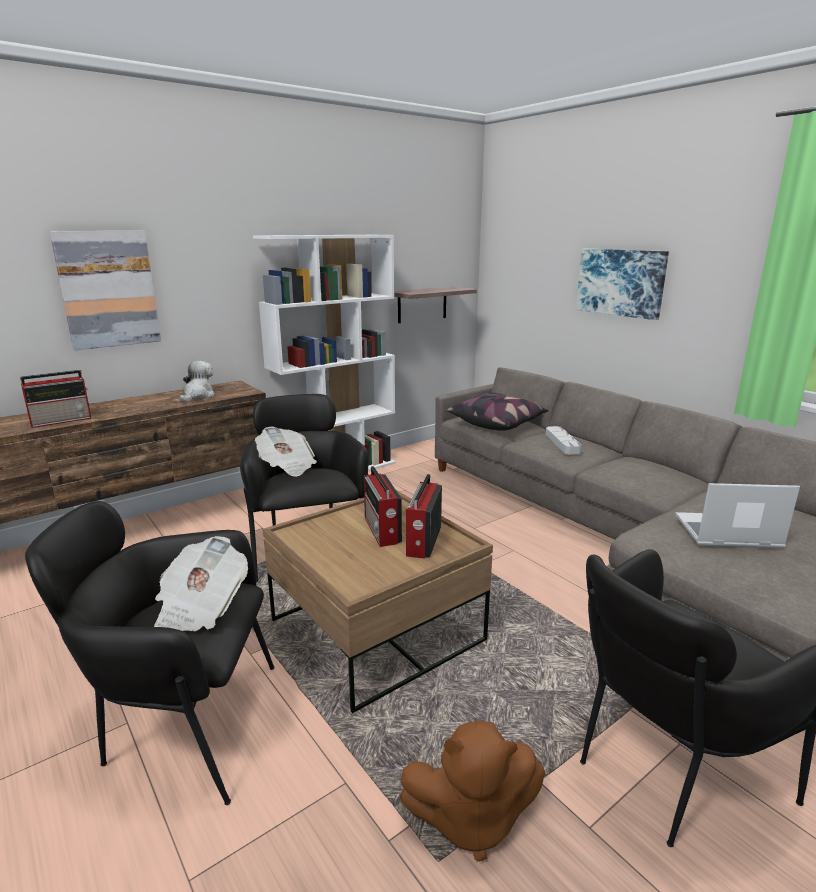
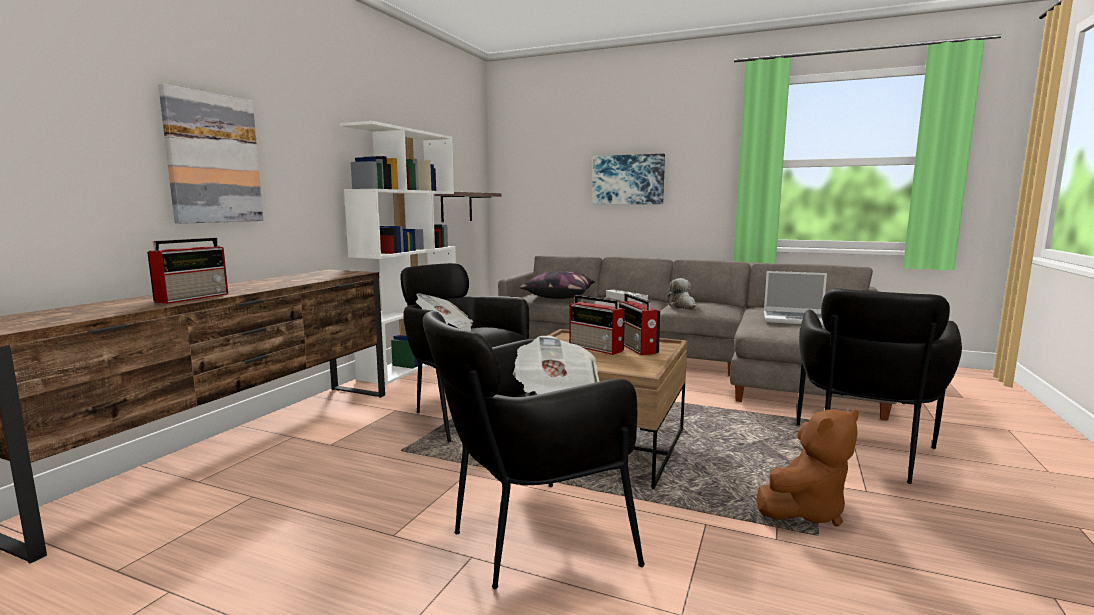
camera: 30 degrees left, 10 degrees down
plush toy [179,361,215,403] -> plush toy moved to [668,278,698,310]
laptop [675,483,800,548] -> laptop turned 135 degrees counterclockwise [764,271,827,326]

